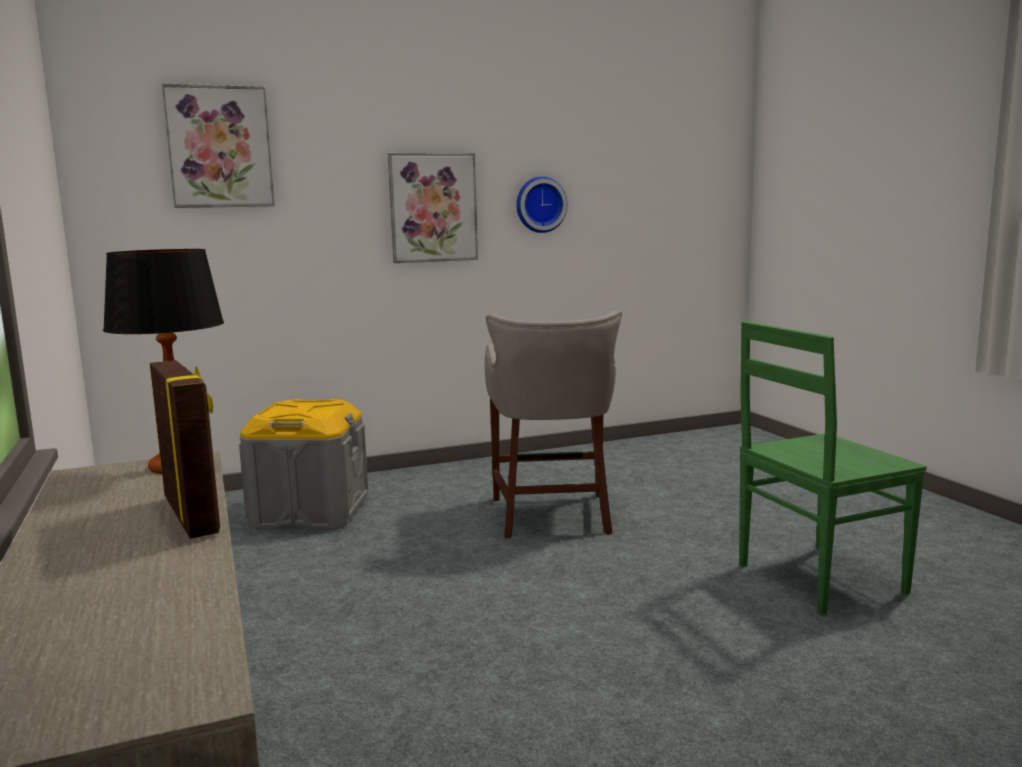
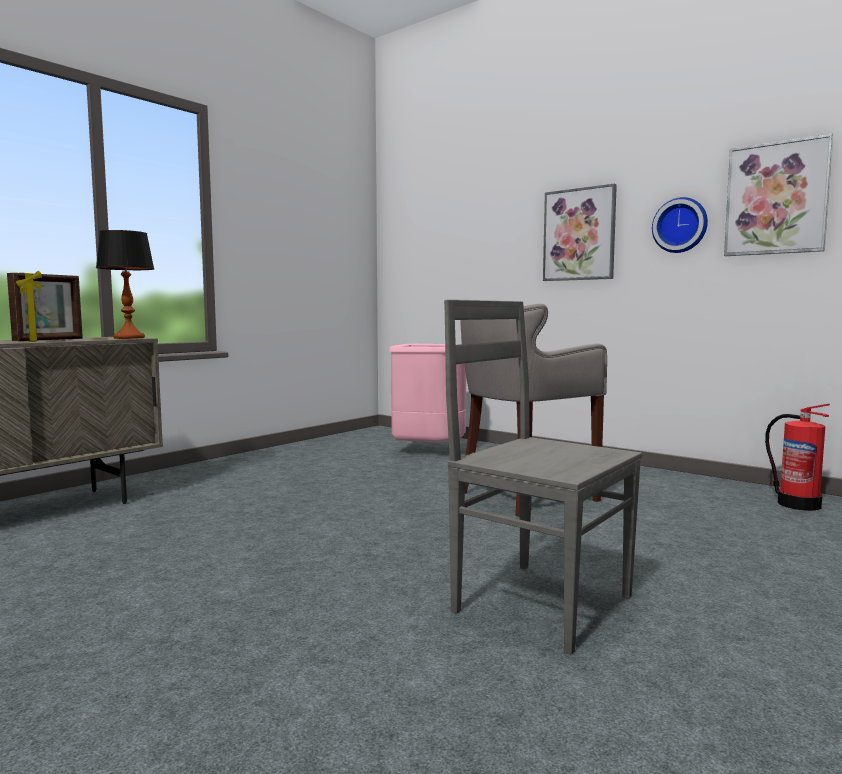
camera: 60 degrees right, 5 degrees down
picture [161,83,275,208] -> picture moved to [724,134,833,256]
grey storage box [239,399,368,530] -> pink trash can [389,344,466,443]
green chair [739,321,927,616] -> grey chair [444,299,642,654]
none -> fire extinguisher [765,404,830,511]

